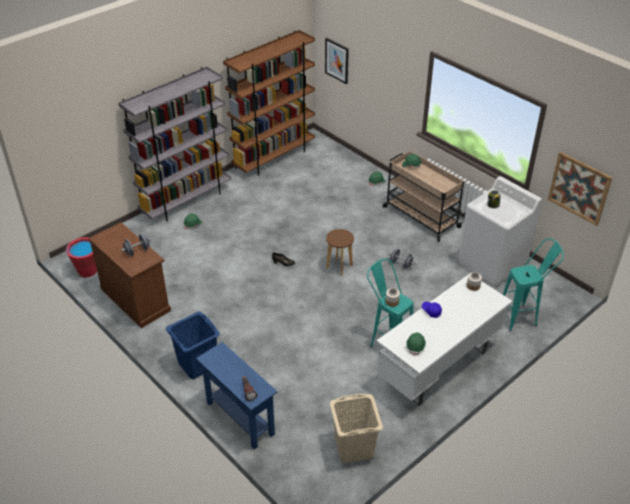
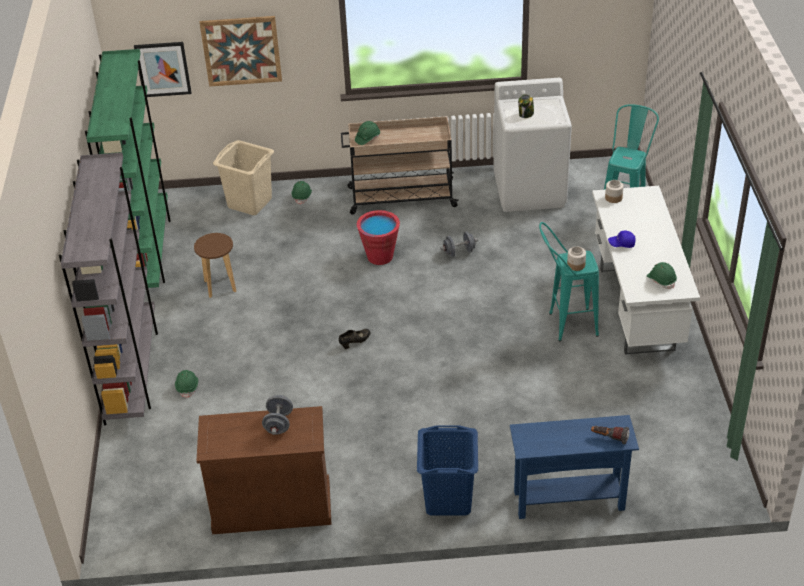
camera: 50 degrees left, 0 degrees up
red bucket [66,237,97,277] -> red bucket moved to [357,210,400,265]
brown bookcase [223,30,315,176] -> green bookcase [85,49,171,288]
brown stool [326,229,354,276] -> brown stool moved to [194,233,236,298]
beige laundry basket [330,394,383,463] -> beige laundry basket moved to [213,140,274,215]
picture [548,152,612,226] -> picture moved to [199,16,282,87]

